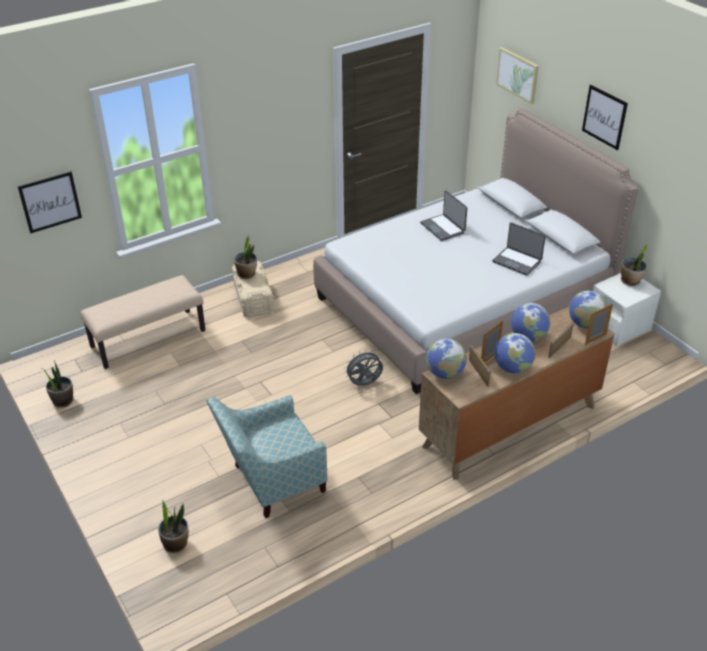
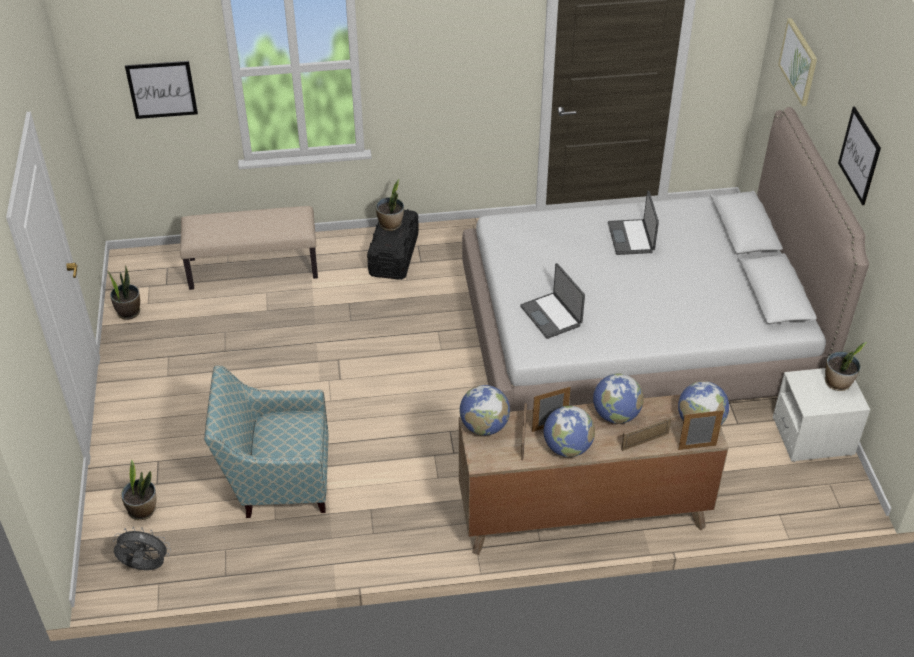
camera: 25 degrees right, 5 degrees up
beige storage box [232,261,274,317] -> black storage box [367,209,419,280]
grey fan [344,350,383,385] -> grey fan moved to [113,527,171,570]
laptop [492,222,546,276] -> laptop moved to [520,263,585,339]

